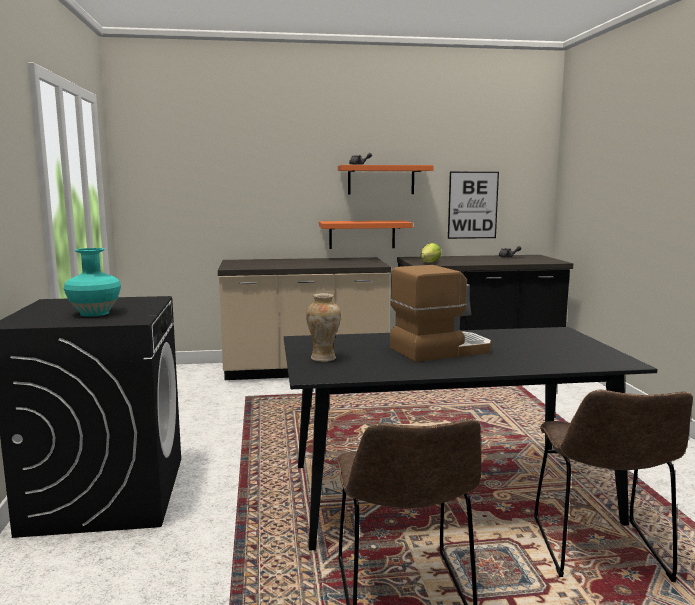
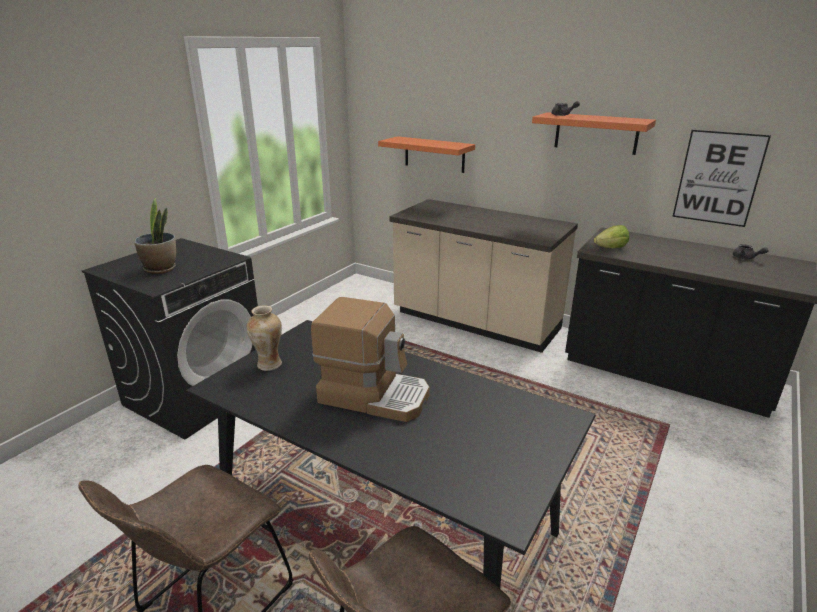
camera: 40 degrees right, 15 degrees up
turquoise vase [64,248,121,317] -> potted plant [134,198,176,274]
orange shelf [319,221,413,249] -> orange shelf moved to [378,136,475,173]

